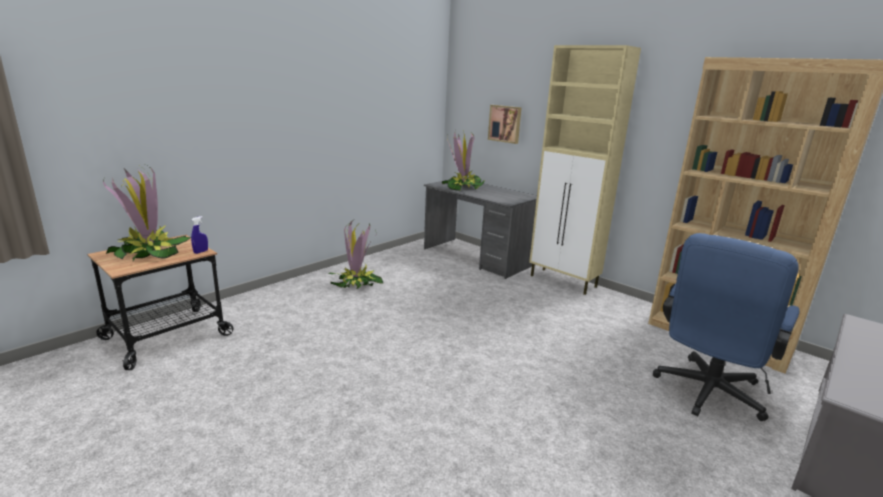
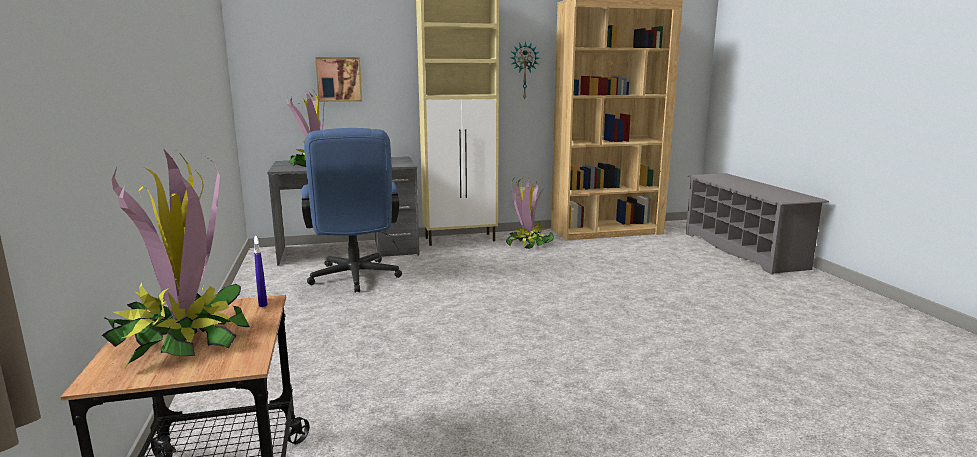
camera: 55 degrees left, 5 degrees down
potted plant [328,220,383,289] -> potted plant moved to [506,178,554,249]
blue office chair [653,233,800,421] -> blue office chair moved to [302,128,402,293]
none -> wall clock [511,42,539,100]

